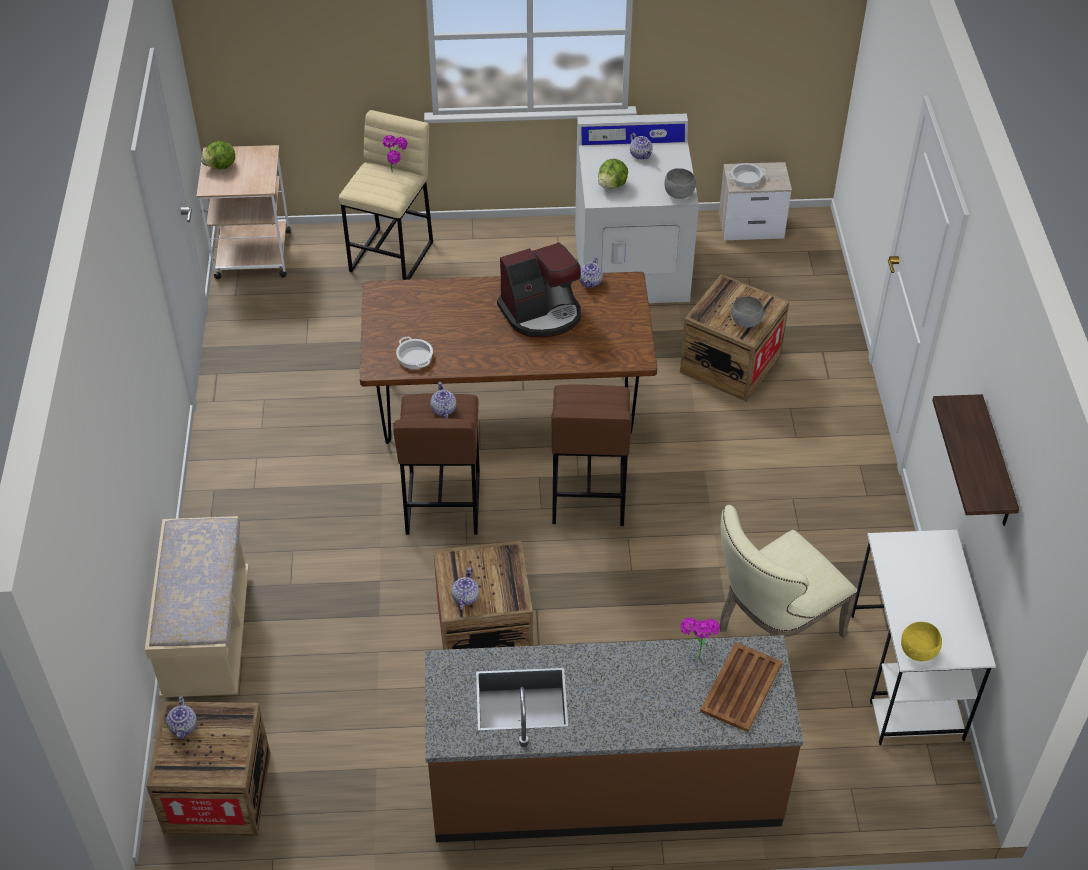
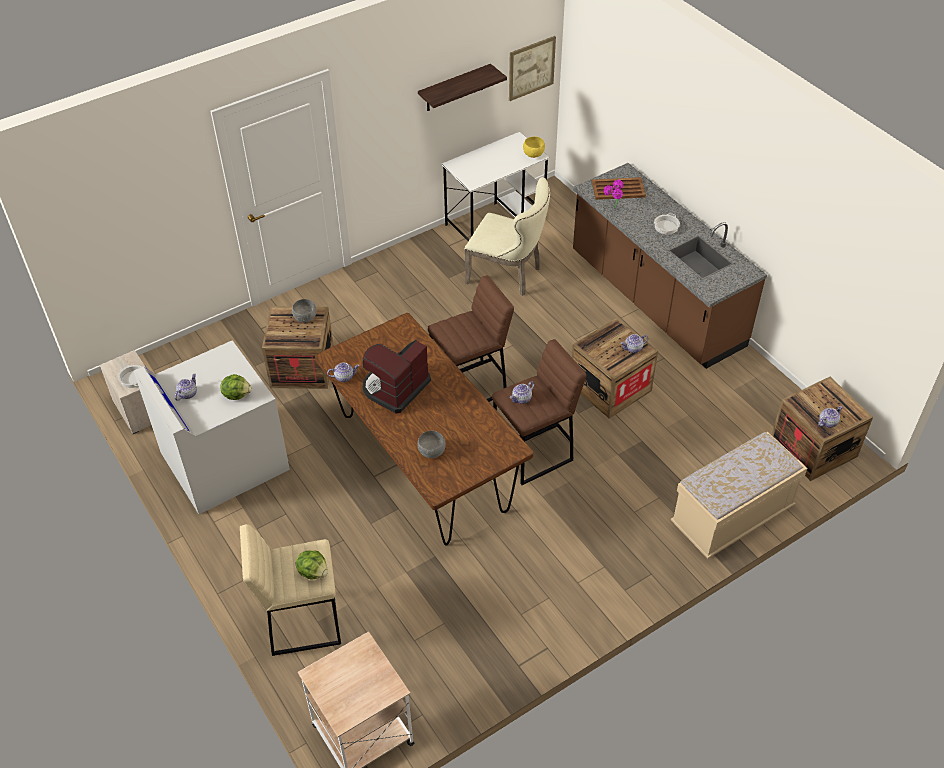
camera: 120 degrees left, 0 degrees up
lettuce [201,141,235,170] -> lettuce moved to [296,550,328,579]
potted plant [383,135,408,172] -> none
cooking pot [396,337,433,369] -> cooking pot moved to [654,213,680,235]
coffee machine [497,242,581,338] -> coffee machine turned 90 degrees counterclockwise [362,340,431,413]
grey bowl [664,168,696,199] -> grey bowl moved to [417,431,446,458]
none -> picture [509,36,556,101]

